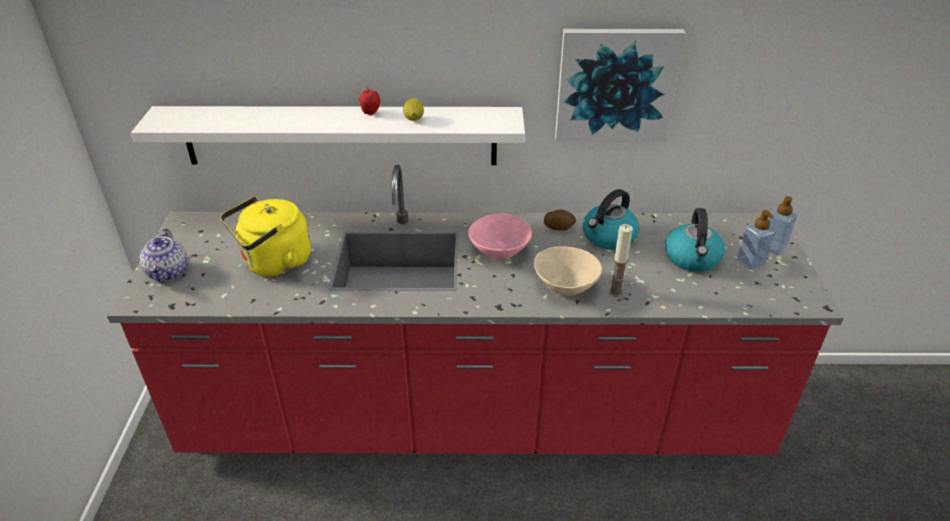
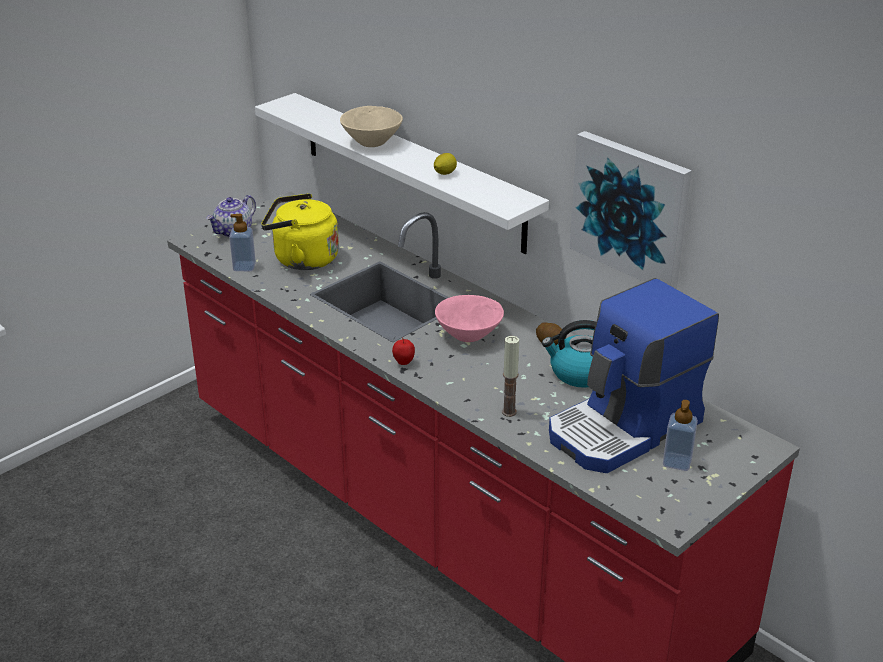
camera: 45 degrees right, 5 degrees down
apple [359,87,380,115] -> apple moved to [392,337,415,365]
beige bowl [534,246,602,296] -> beige bowl moved to [340,106,403,147]
kettle [665,208,725,272] -> coffee machine [549,278,719,473]
soap dispenser [768,196,797,255] -> soap dispenser moved to [229,214,256,271]

